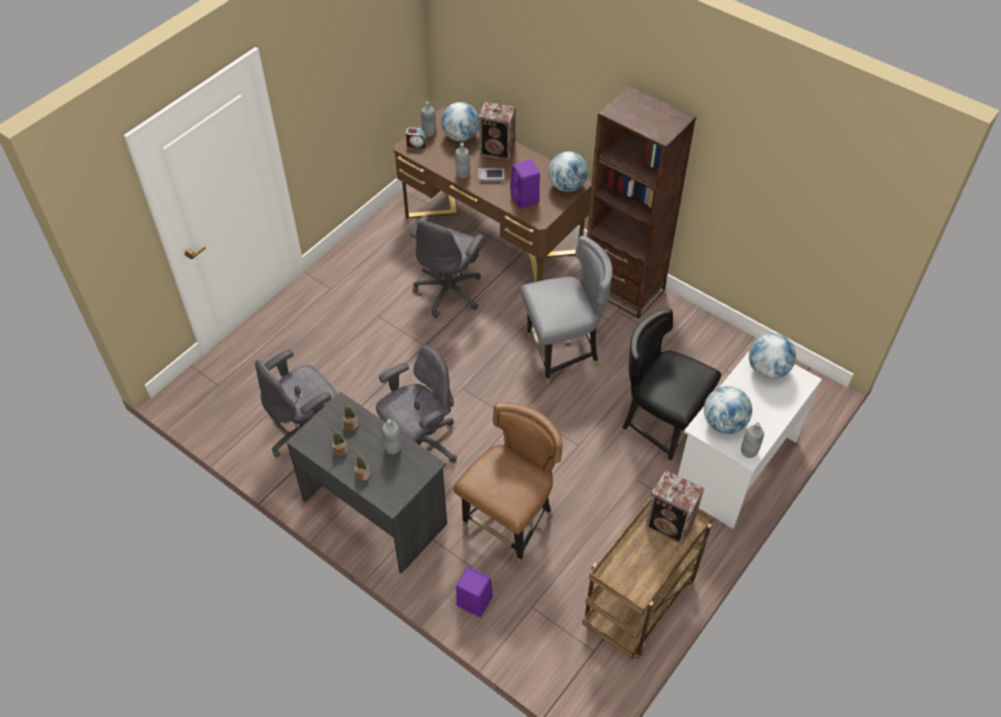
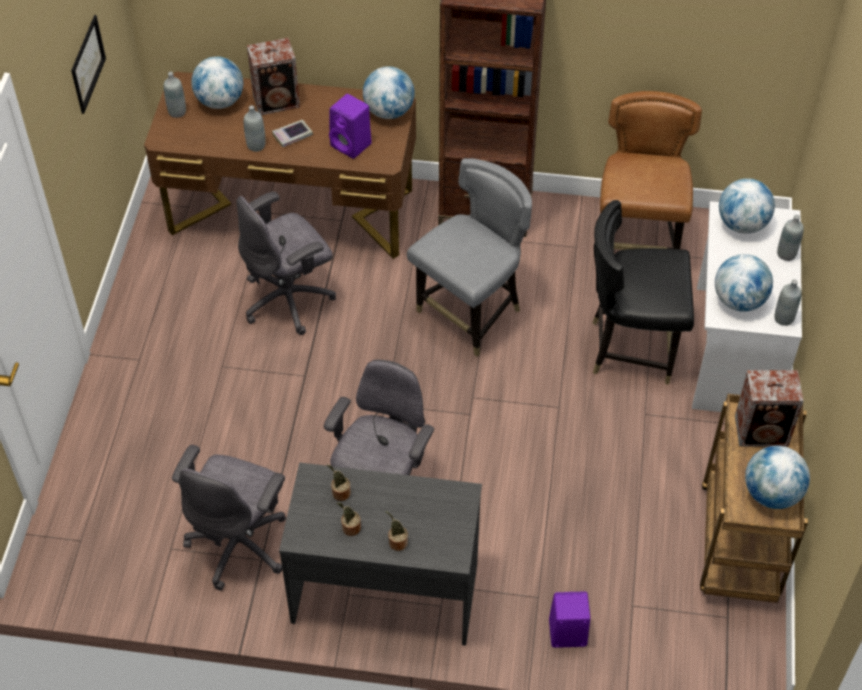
camera: 30 degrees left, 0 degrees up
grey bottle [382,419,402,454] -> grey bottle moved to [777,215,804,261]
alarm clock [406,127,427,148] -> none
grey office chair [410,215,485,318] -> grey office chair turned 60 degrees clockwise [237,191,336,335]
brown chair [453,402,563,565] -> brown chair moved to [600,91,702,250]
none -> picture [71,15,106,114]
none -> globe [745,446,810,509]

